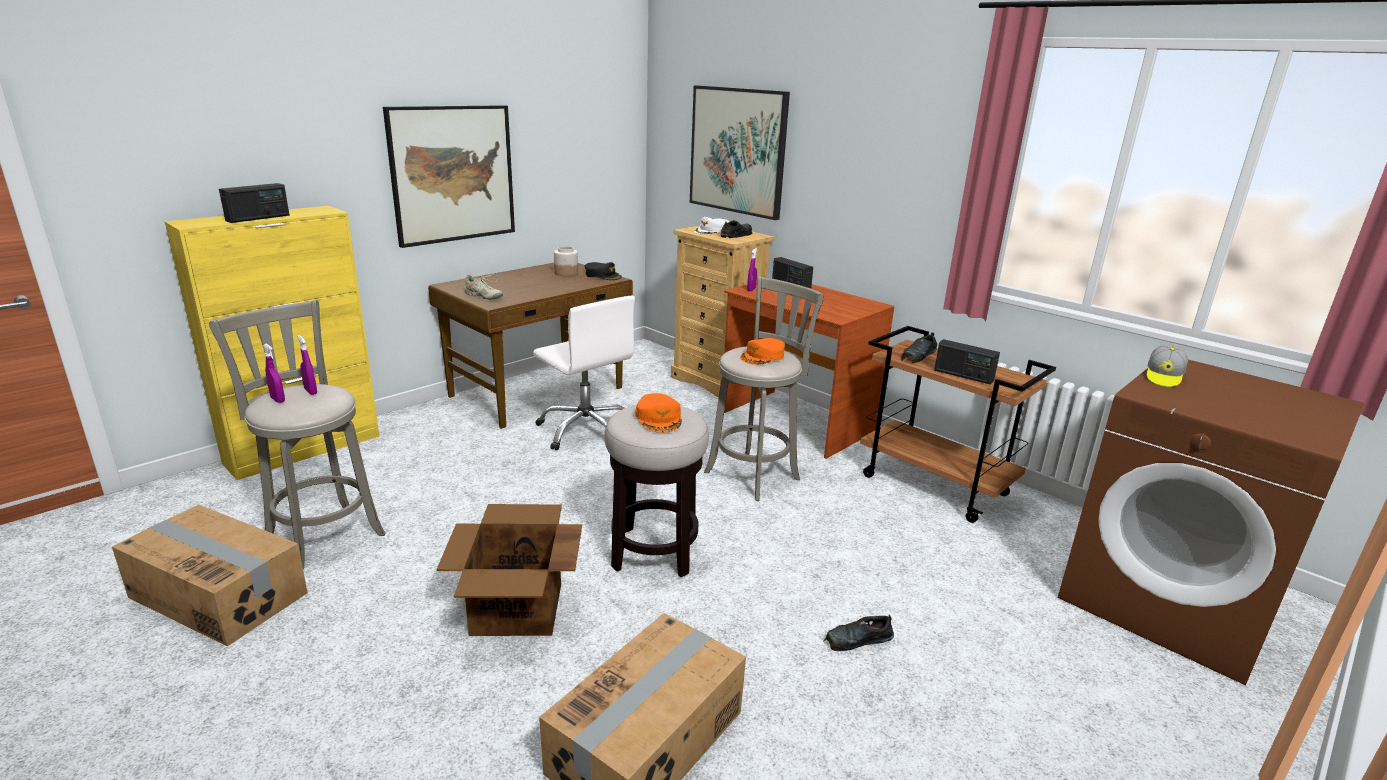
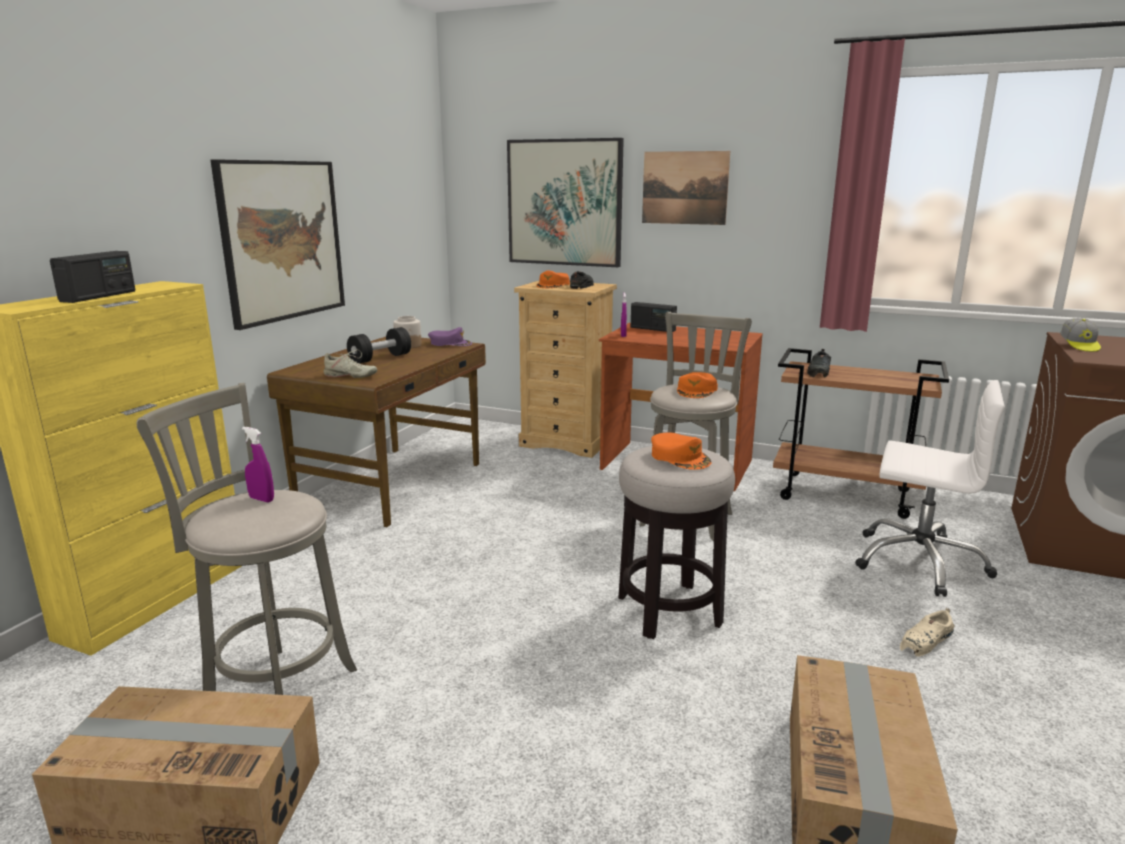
camera: 20 degrees left, 5 degrees down
purple spray bottle [263,344,285,403] -> none
cardboard box [437,504,582,636] -> none
white office chair [533,296,635,451] -> white office chair moved to [855,380,1005,597]
black cap [584,262,622,280] -> purple cap [428,327,472,346]
white cap [694,217,730,234] -> orange cap [536,271,570,288]
black shoe [824,615,894,651] -> beige shoe [900,608,955,657]
radio [934,339,1000,385] -> none
none -> black dumbbell [347,327,411,363]
none -> picture [642,151,730,225]

